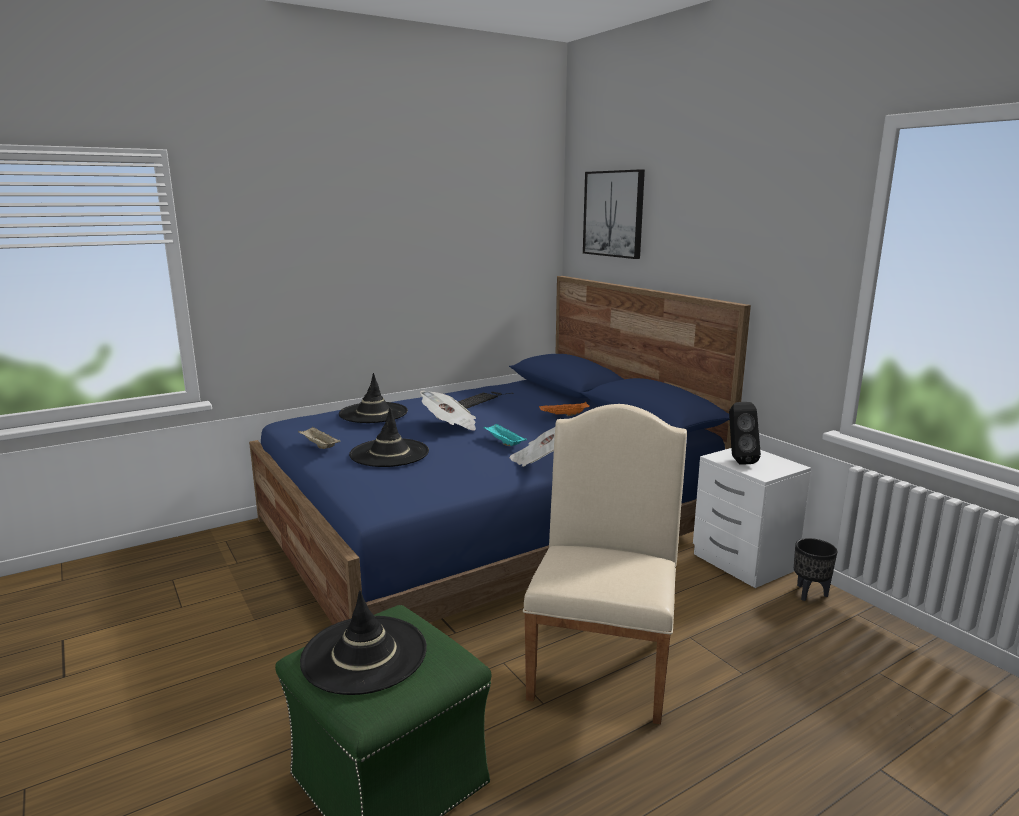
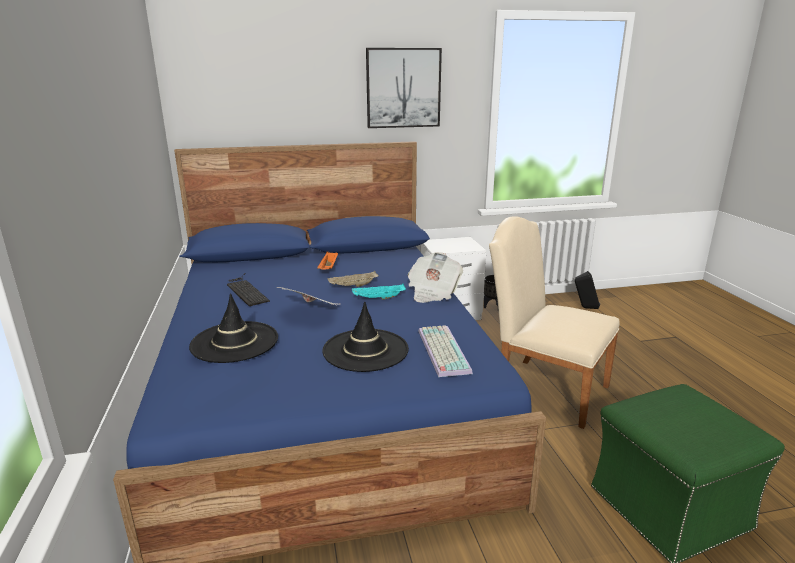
camera: 70 degrees left, 5 degrees up
beige tray [298,427,341,449] -> beige tray moved to [328,271,379,287]
black hat [300,590,427,695] -> none
picture [583,169,645,259] -> picture moved to [366,48,442,128]
black speaker [729,402,761,465] -> black speaker moved to [575,271,600,309]
none -> keyboard [418,325,473,377]

